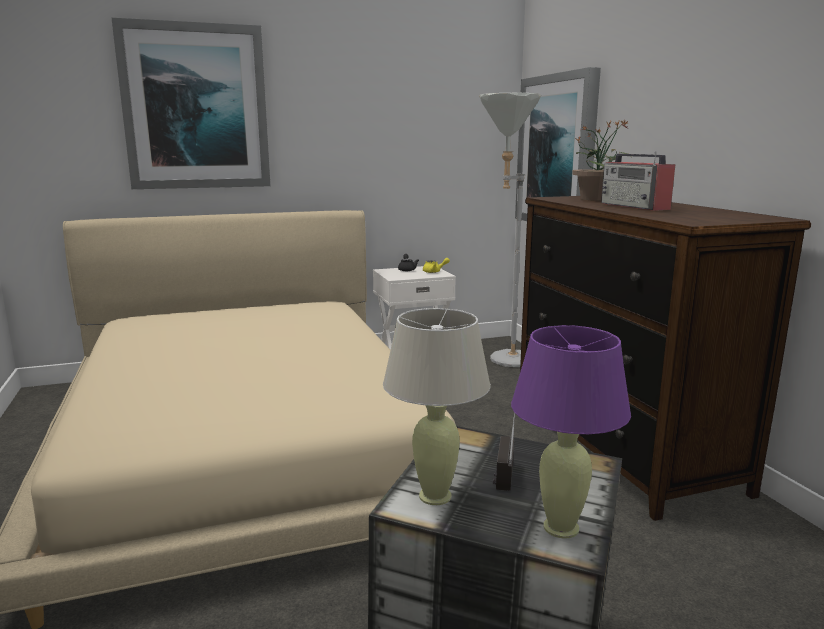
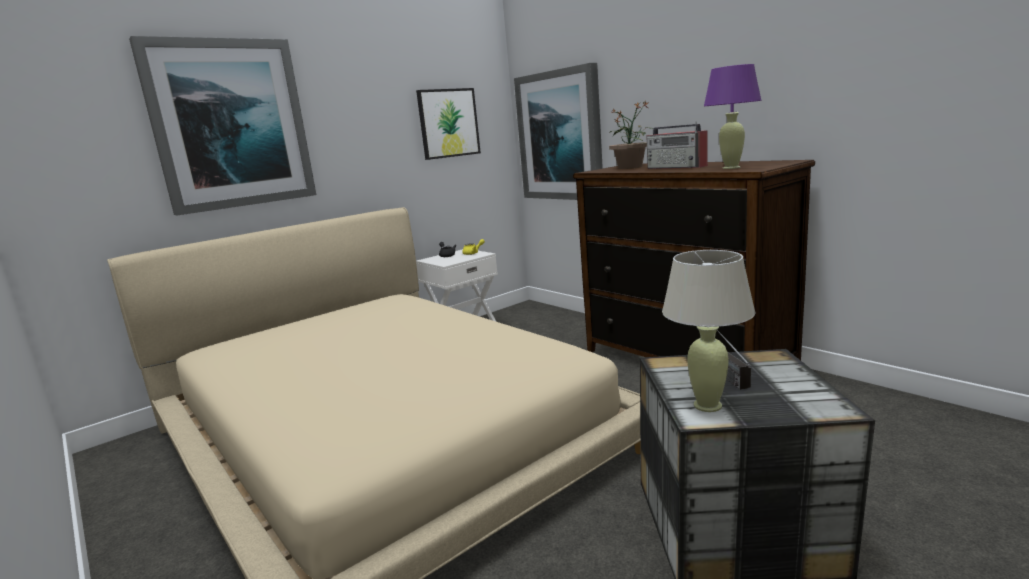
camera: 20 degrees left, 0 degrees up
grey floor lamp [479,93,541,367] -> none
purple table lamp [511,325,631,539] -> purple table lamp moved to [704,64,761,169]
none -> picture [416,88,481,160]

